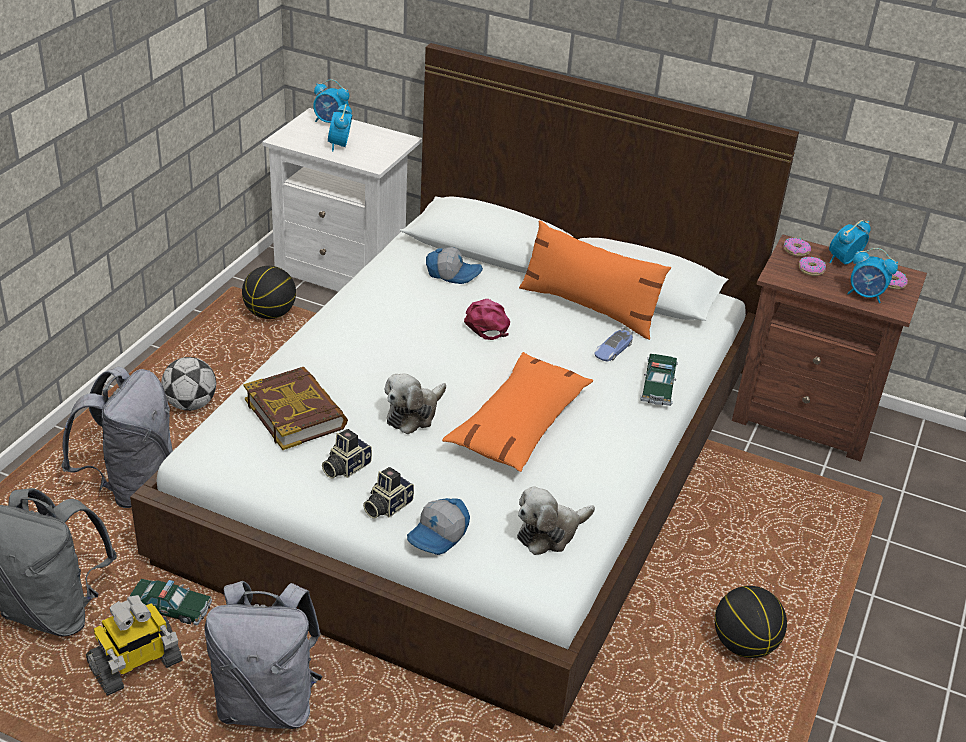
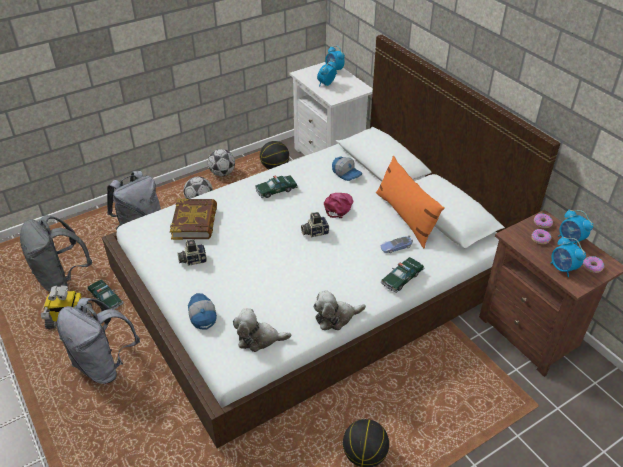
camera: 35 degrees right, 5 degrees up
camera [363,467,414,519] -> camera moved to [301,212,329,237]
plush toy [385,373,446,434] -> plush toy moved to [313,290,366,330]
cap [407,498,470,555] -> cap turned 90 degrees clockwise [188,293,217,330]
orange pillow [442,352,593,472] -> none
alarm clock [829,220,871,265] -> alarm clock turned 120 degrees counterclockwise [558,210,593,245]
none -> football [208,149,235,176]
none -> toy car [255,175,298,198]

